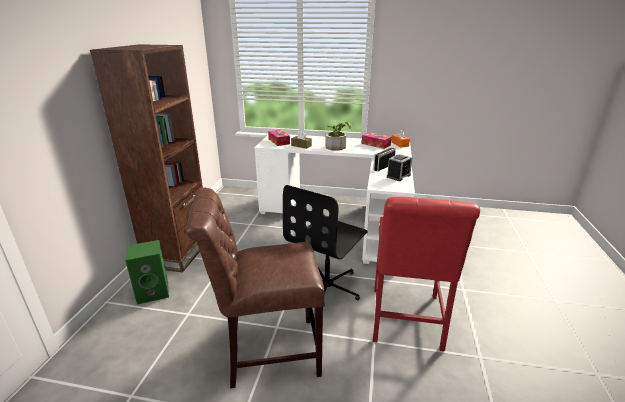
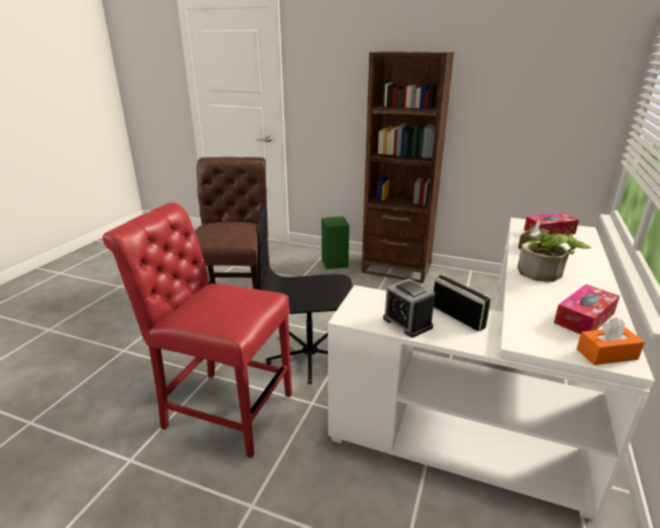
camera: 100 degrees right, 0 degrees up
black office chair [283,185,368,300] -> black office chair turned 45 degrees counterclockwise [256,207,353,384]

